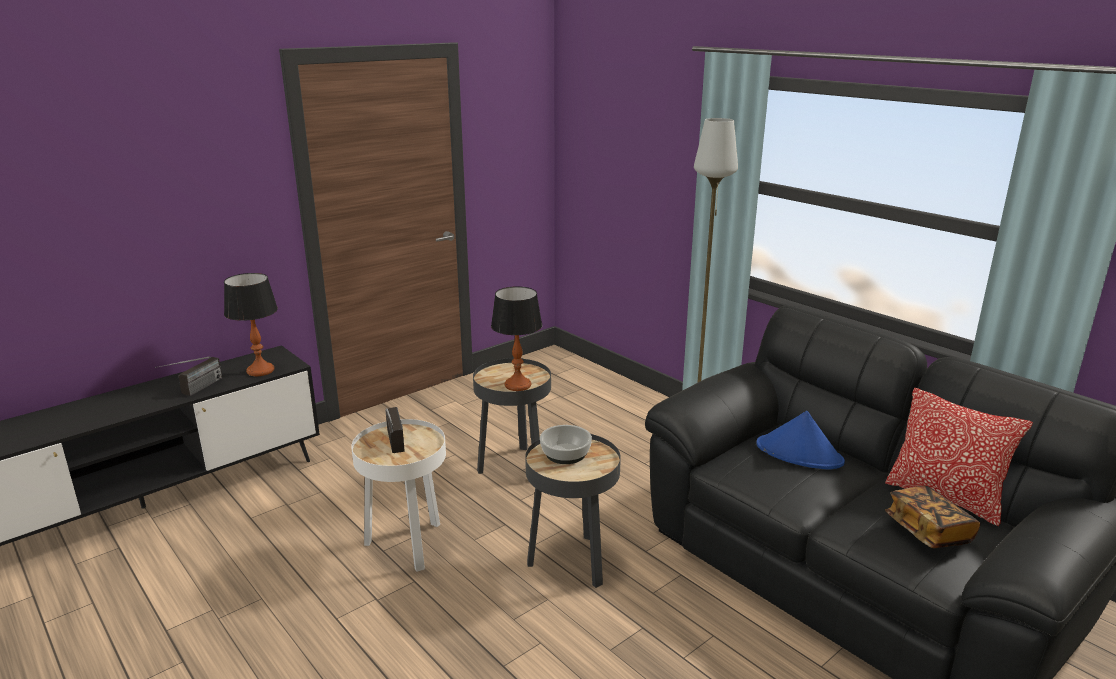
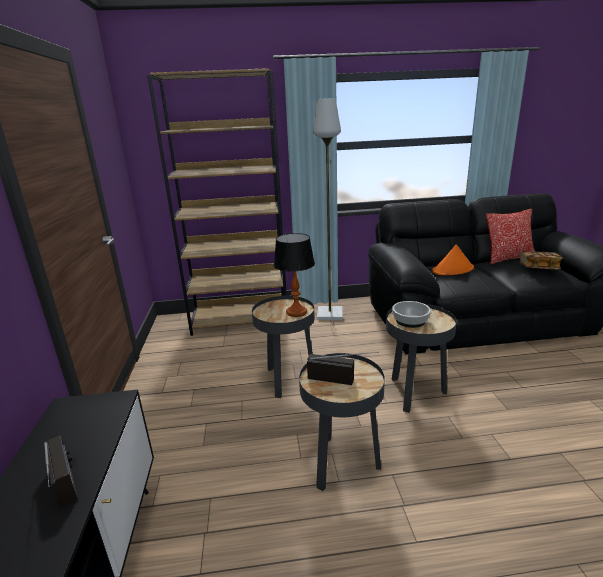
camera: 55 degrees left, 0 degrees up
table lamp [224,273,278,376] -> none
white side table [351,419,446,572] -> black side table [299,353,385,491]
blue hat [756,411,845,469] -> orange hat [432,244,474,275]
none -> brown bookcase [147,68,287,336]

